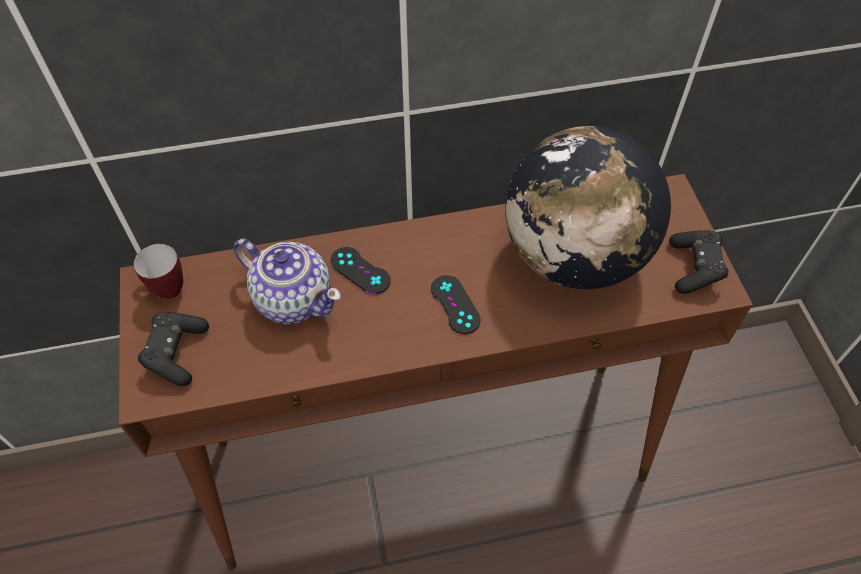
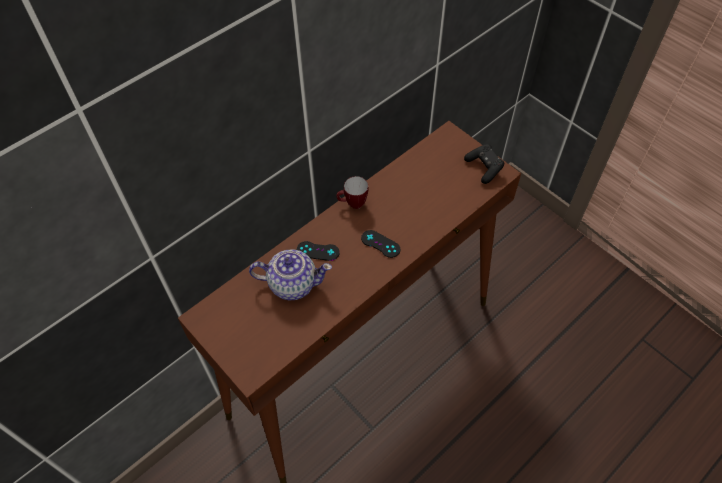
camera: 30 degrees left, 0 degrees up
mug [133,244,183,299] -> mug moved to [336,176,368,209]
black game controller [138,312,209,386] -> none
globe [505,126,671,289] -> none

